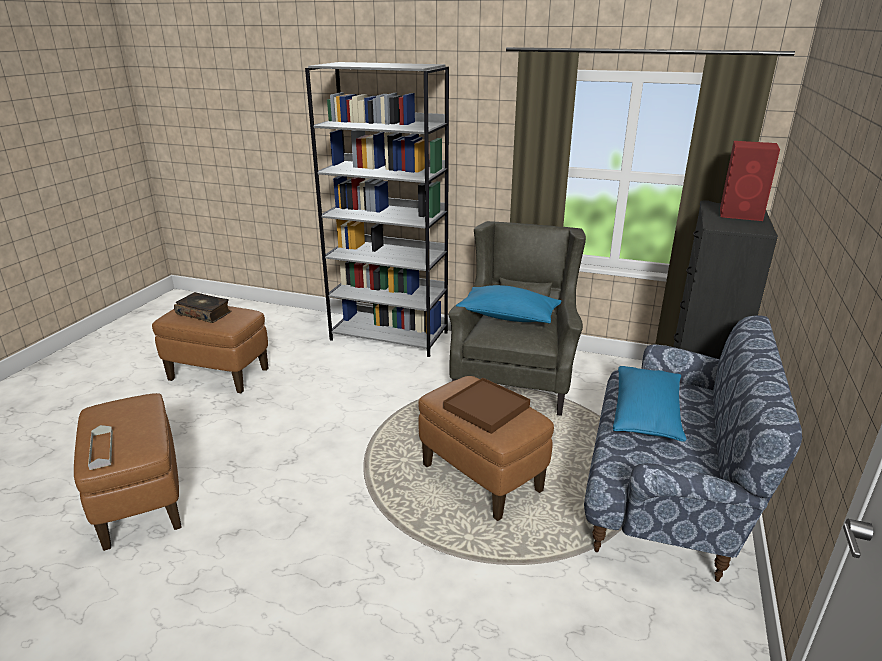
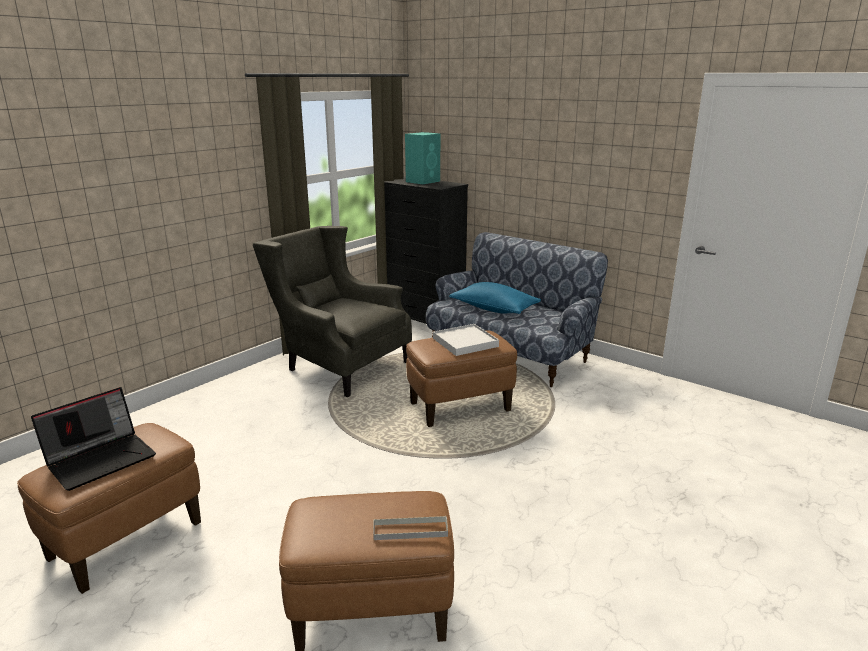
camera: 70 degrees left, 5 degrees down
book [174,292,231,323] -> laptop [31,387,156,491]
grey bookcase [305,62,449,357] -> none
brown tray [443,378,530,434] -> white tray [433,324,499,356]
blue pillow [456,285,561,324] -> none
red speaker [720,141,780,221] -> turquoise speaker [405,132,440,184]

